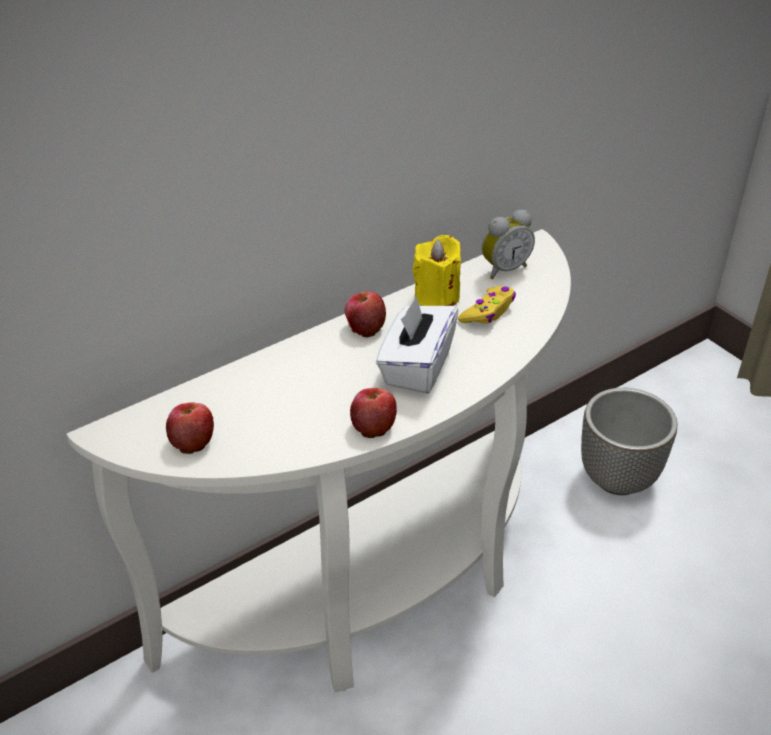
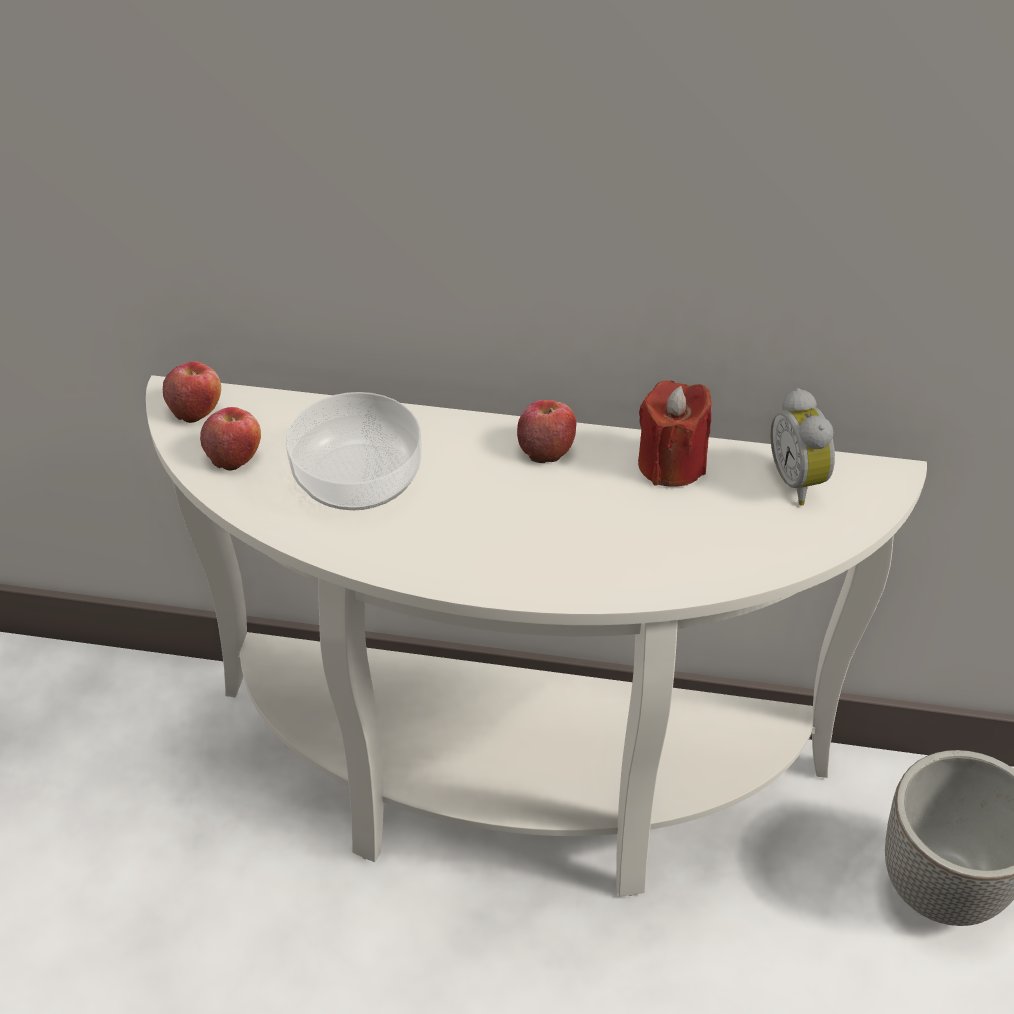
camera: 45 degrees right, 5 degrees up
apple [350,388,397,438] -> apple moved to [163,361,221,423]
white tissue box [376,296,458,394] -> none
yellow candle [413,235,461,306] -> red candle [638,380,712,487]
yellow game controller [458,286,516,324] -> none
alarm clock [482,210,535,279] -> alarm clock turned 60 degrees clockwise [770,388,835,506]
none -> bowl [286,392,422,510]

